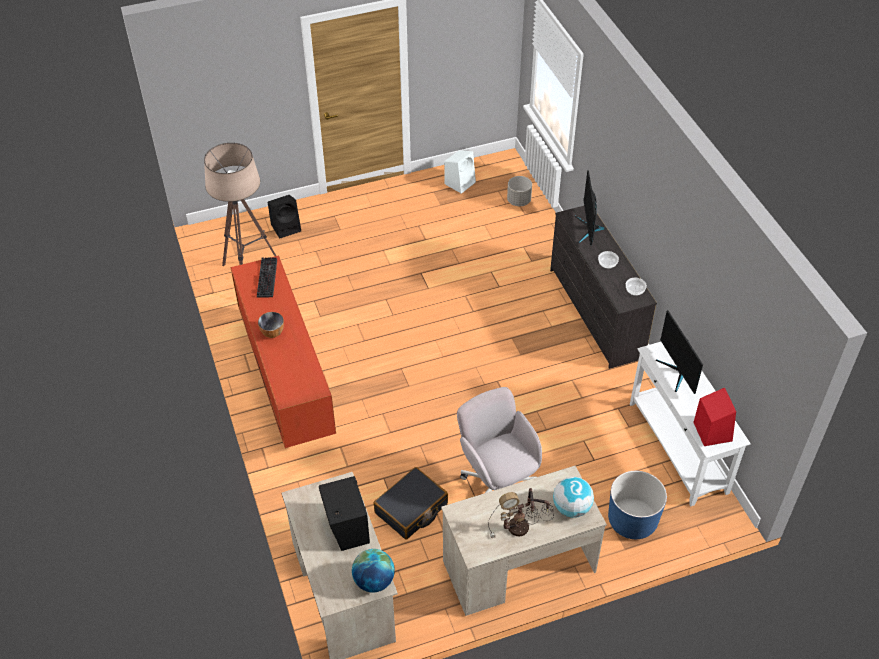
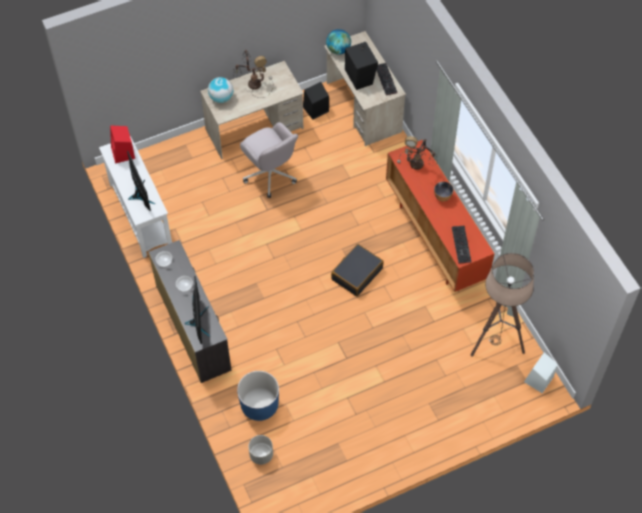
camera: 175 degrees right, 10 degrees up
black speaker [267,195,301,239] -> black speaker moved to [303,82,329,120]
black suitcase [373,467,448,539] -> black suitcase moved to [331,244,383,296]
white speaker [444,150,476,194] -> white speaker moved to [524,352,558,393]
blue planter [608,471,667,539] -> blue planter moved to [237,371,279,421]
none -> keyboard [377,63,397,96]
none -> table lamp [397,136,438,170]

